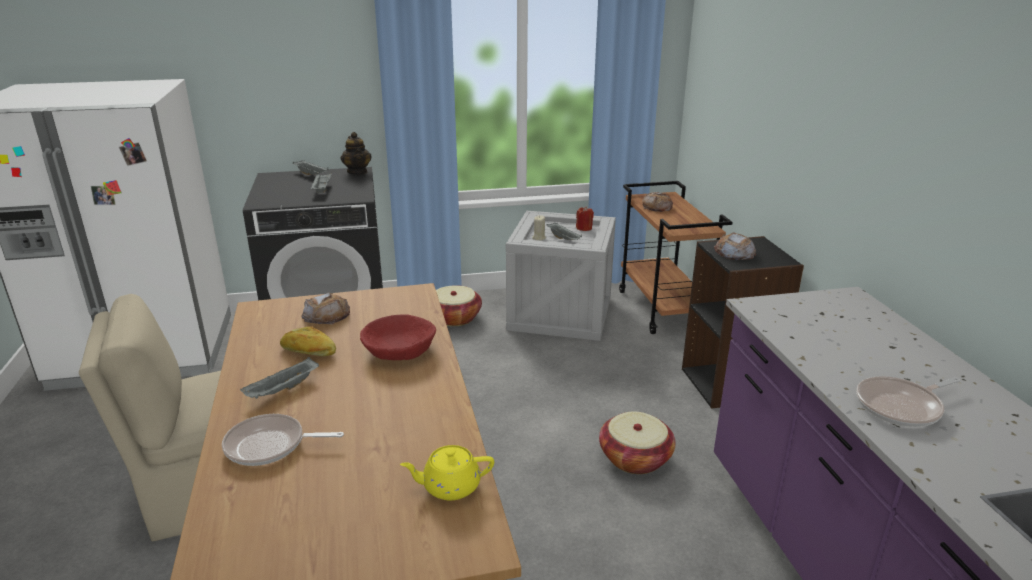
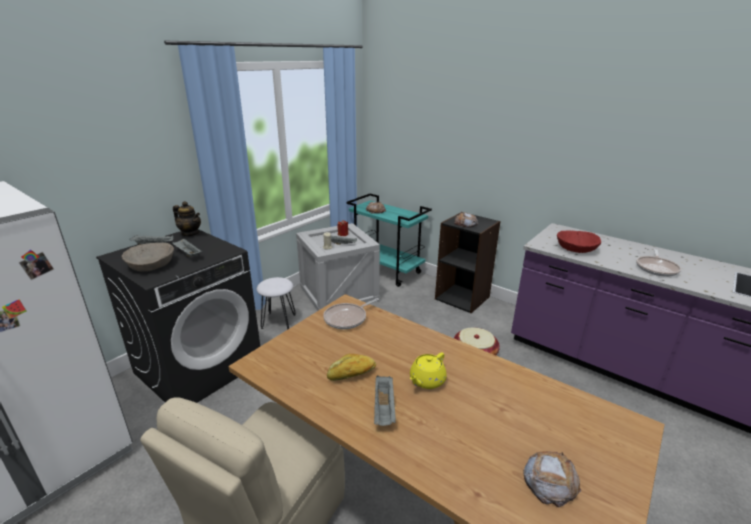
camera: 40 degrees left, 0 degrees up
frying pan [222,414,344,466] -> frying pan moved to [323,298,379,329]
bread [301,293,350,324] -> bread moved to [523,451,582,507]
red bowl [360,315,436,360] -> red bowl moved to [557,230,601,253]
yellow teapot [400,445,494,501] -> yellow teapot moved to [410,352,447,389]
basket [436,286,482,326] -> white stool [257,277,296,330]
brown cart [619,181,732,334] -> turquoise cart [347,194,432,287]
none -> beige bowl [122,243,174,272]

